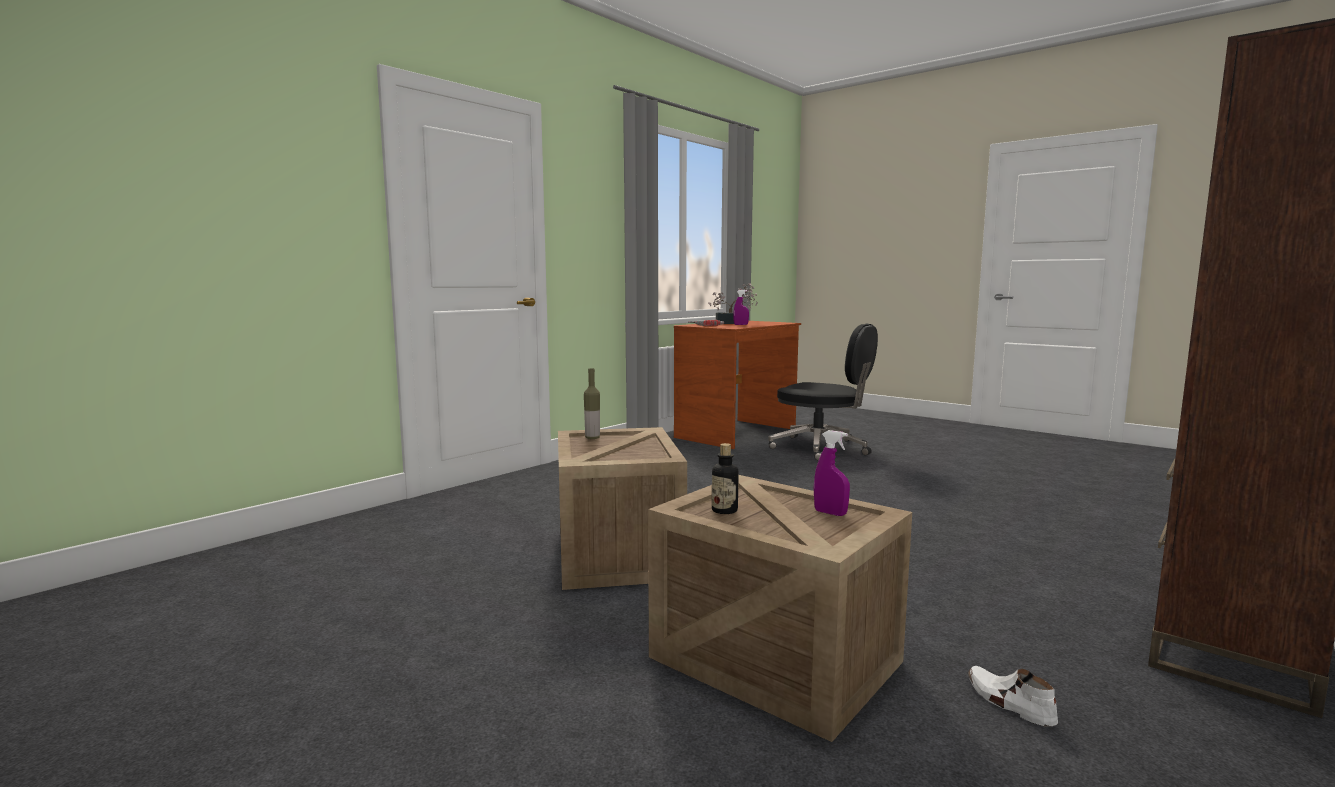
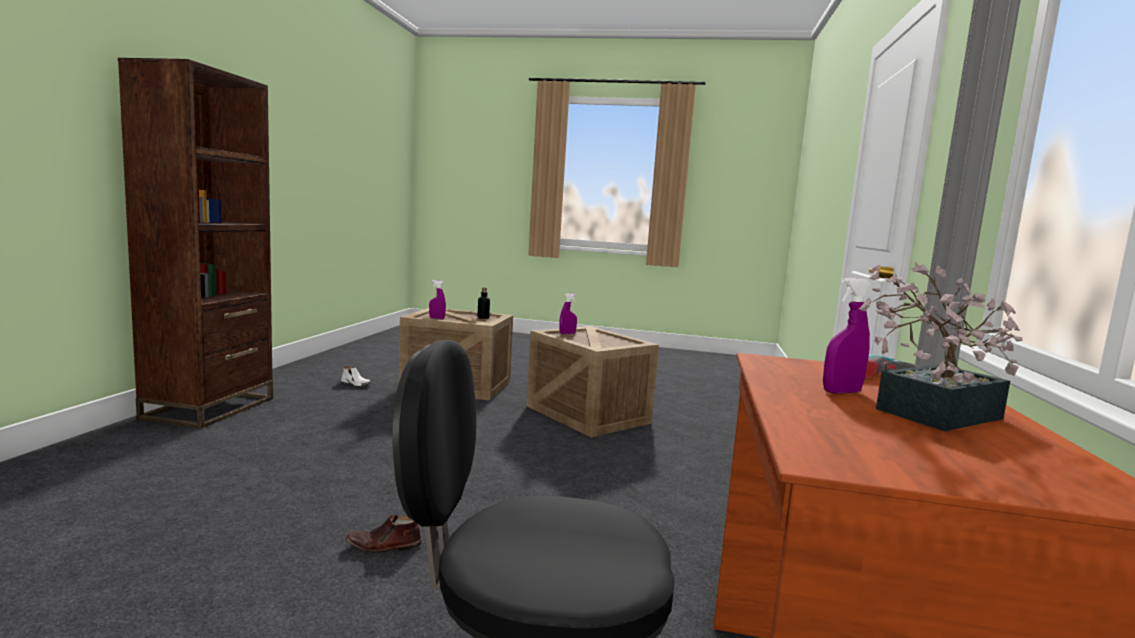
camera: 150 degrees right, 0 degrees up
bottle [584,368,600,439] -> none
none -> brown shoe [346,515,422,553]
none -> purple spray bottle [559,293,577,334]

